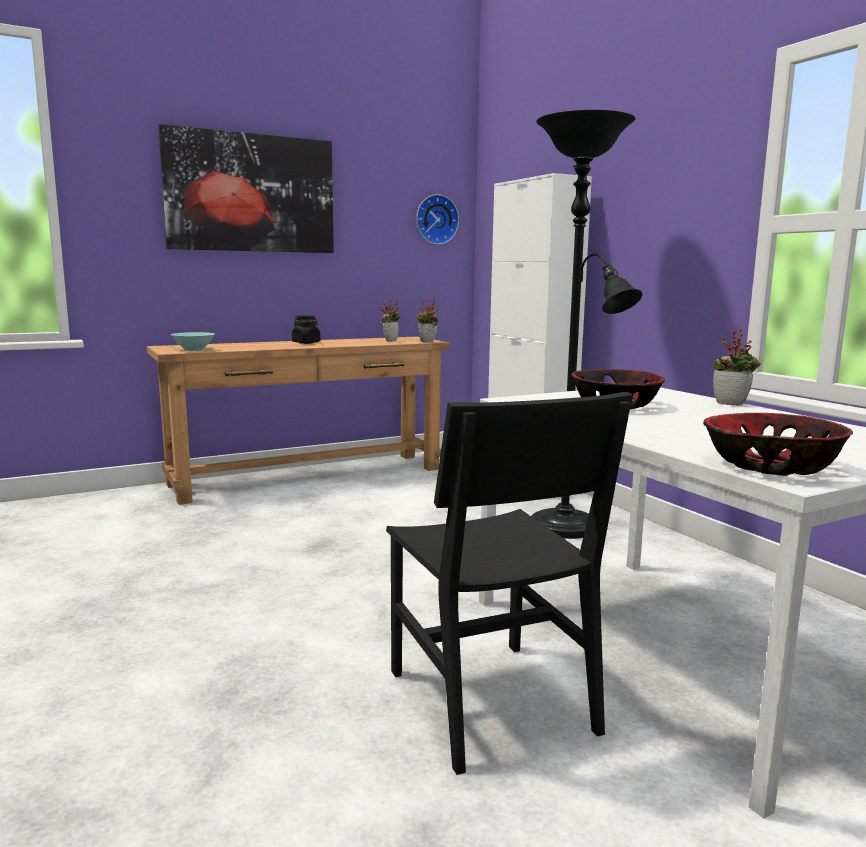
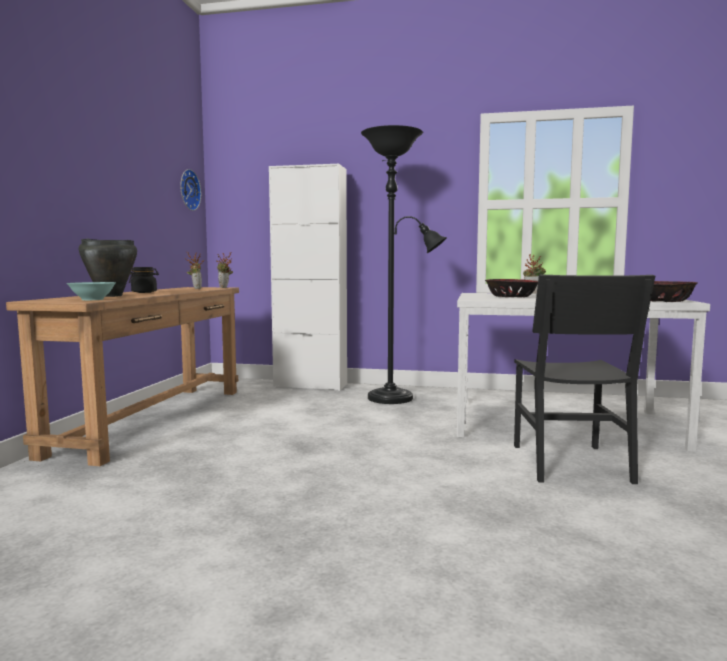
camera: 50 degrees left, 5 degrees down
picture [158,124,334,253] -> none
black chair [386,392,633,775] -> black chair turned 75 degrees clockwise [514,274,655,484]
none -> black cooking pot [79,239,137,297]

